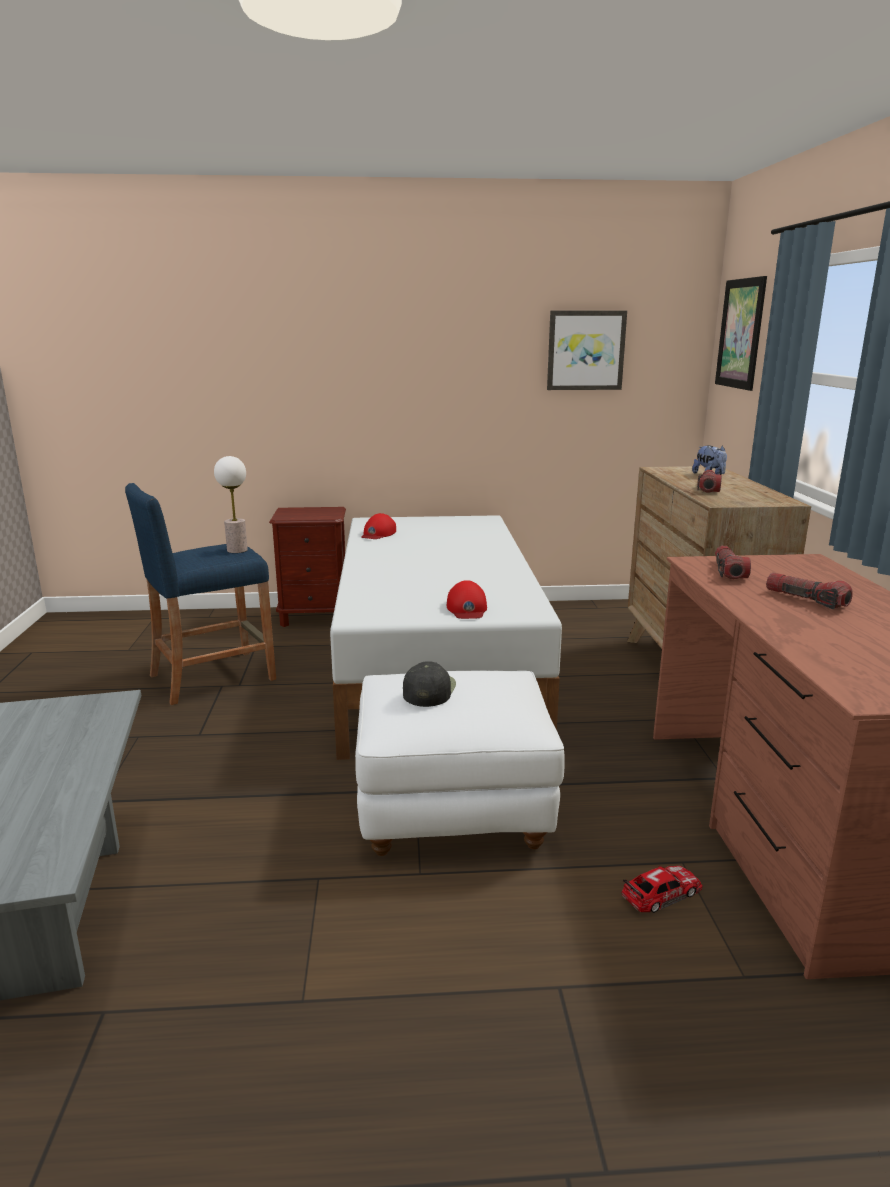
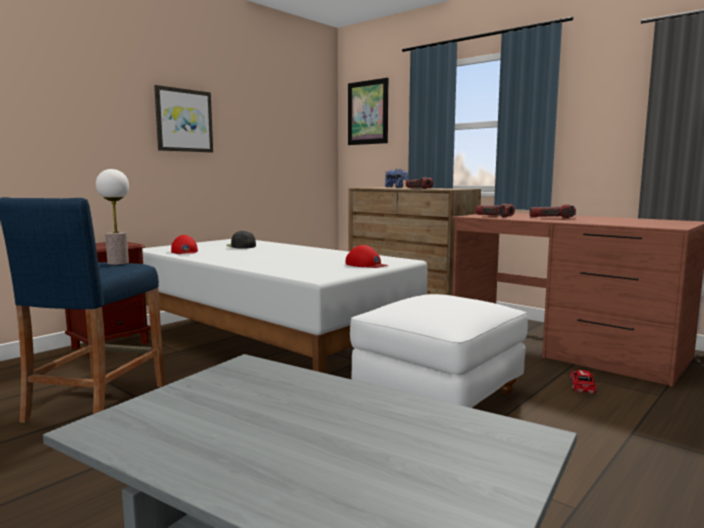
camera: 45 degrees left, 10 degrees down
black cap [403,661,456,707] -> black cap moved to [226,231,256,248]
picture [547,311,627,390] -> picture moved to [154,85,213,152]

